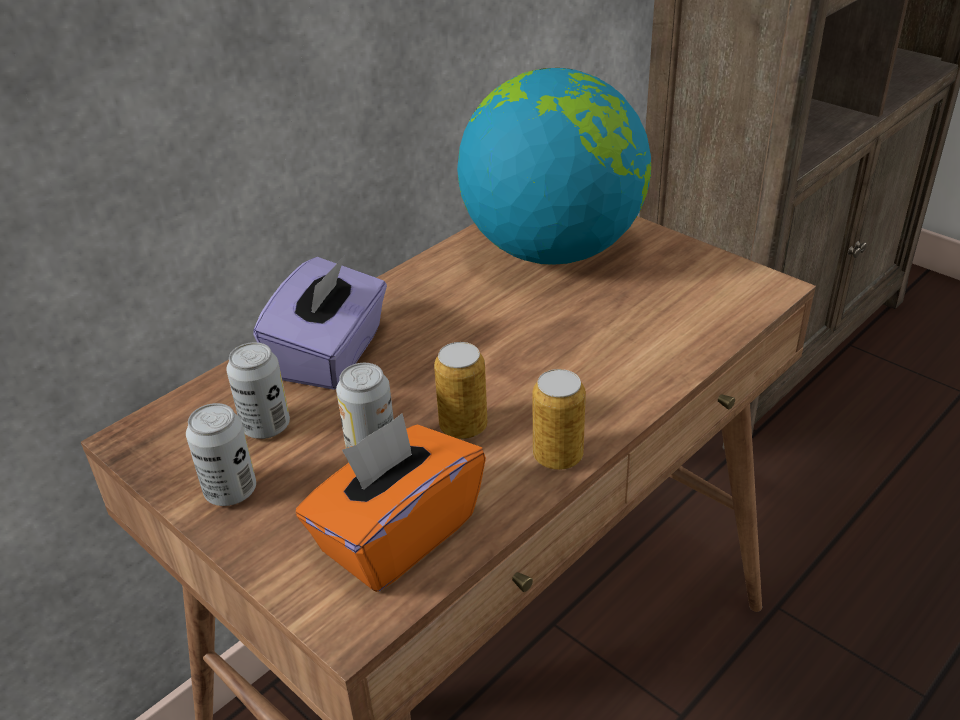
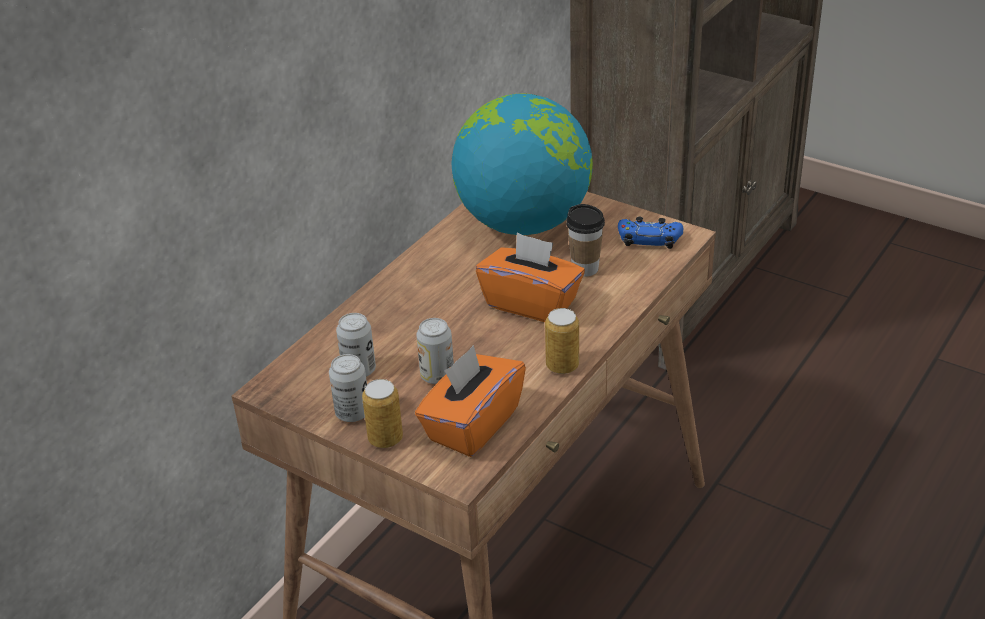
camera: 10 degrees left, 0 degrees up
purple tissue box [253,255,387,390] -> none
can [434,342,488,439] -> can moved to [362,379,403,448]
none -> orange tissue box [476,232,585,322]
none -> cup [566,204,605,277]
none -> blue game controller [618,217,683,249]

